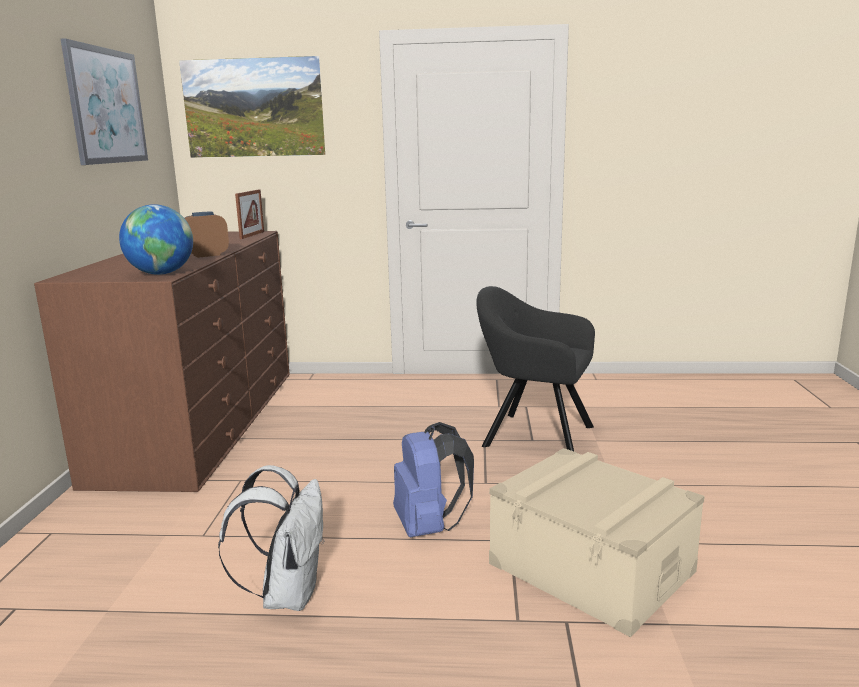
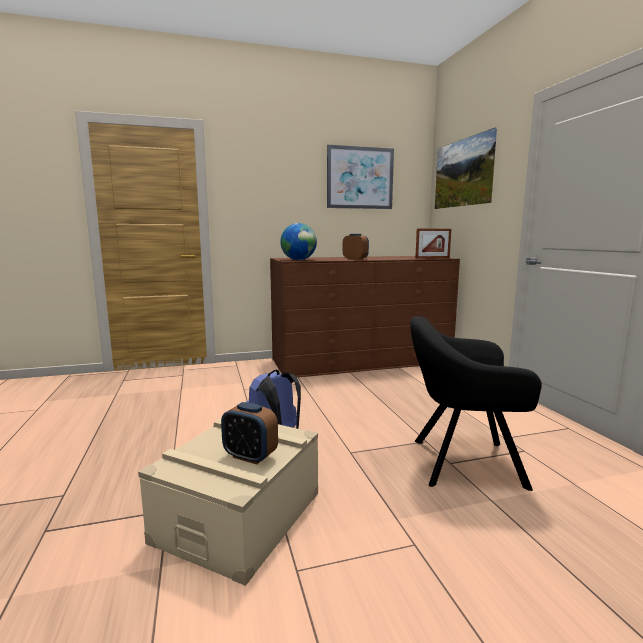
camera: 70 degrees right, 5 degrees down
white backpack [218,465,324,611] -> none
black armchair [476,286,595,451] -> black armchair turned 90 degrees counterclockwise [410,316,542,491]
none -> alarm clock [221,402,278,464]

